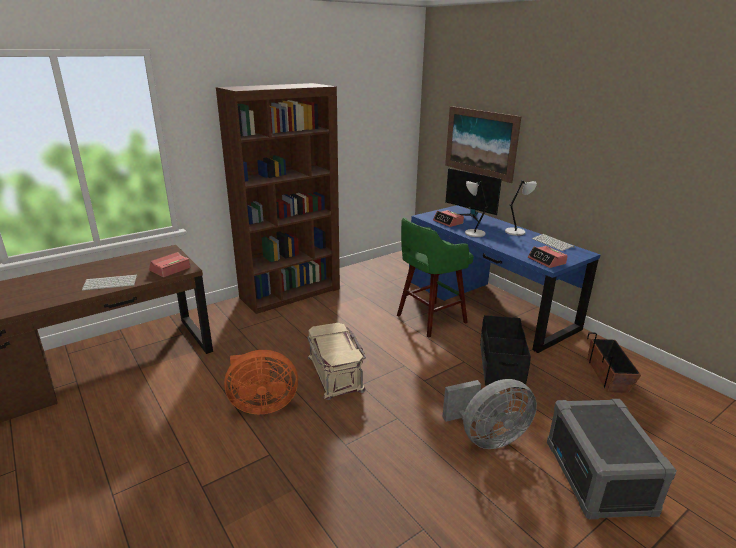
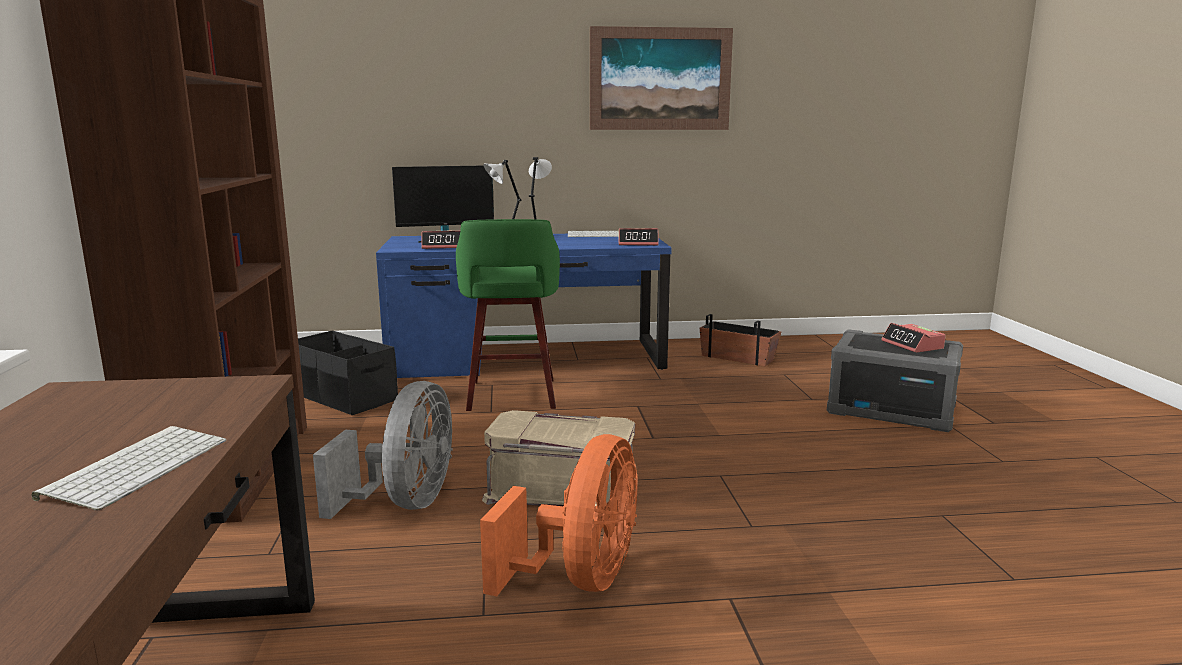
camera: 60 degrees left, 10 degrees down
alarm clock [149,252,190,277] -> alarm clock moved to [881,323,946,353]
grey fan [442,379,537,449] -> grey fan moved to [313,381,453,519]
picture [445,106,522,183] -> picture moved to [590,26,733,130]
black storage box [480,315,531,389] -> black storage box moved to [298,330,398,415]

